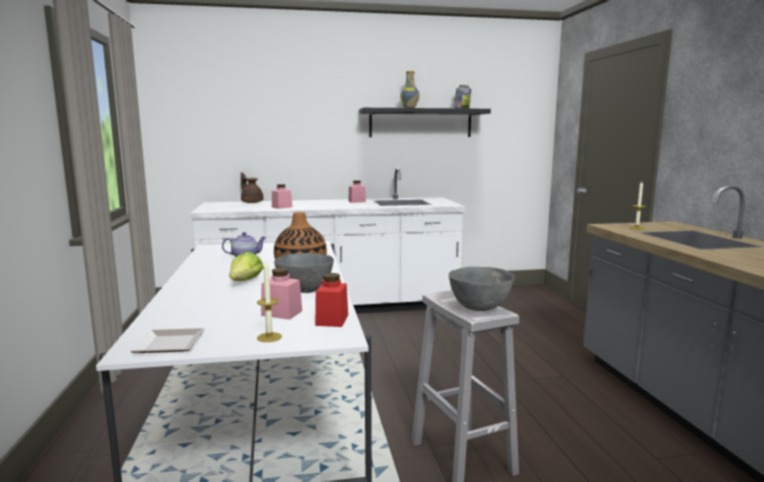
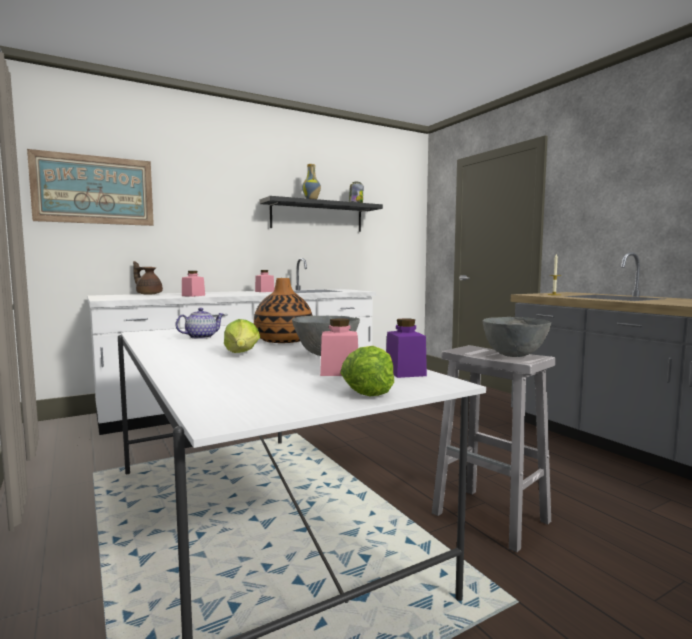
camera: 20 degrees left, 5 degrees down
plate [131,328,204,353] -> none
candle [257,262,282,342] -> lettuce [340,346,394,397]
red jar [315,273,348,327] -> purple jar [386,318,427,378]
none -> picture [27,149,154,226]

